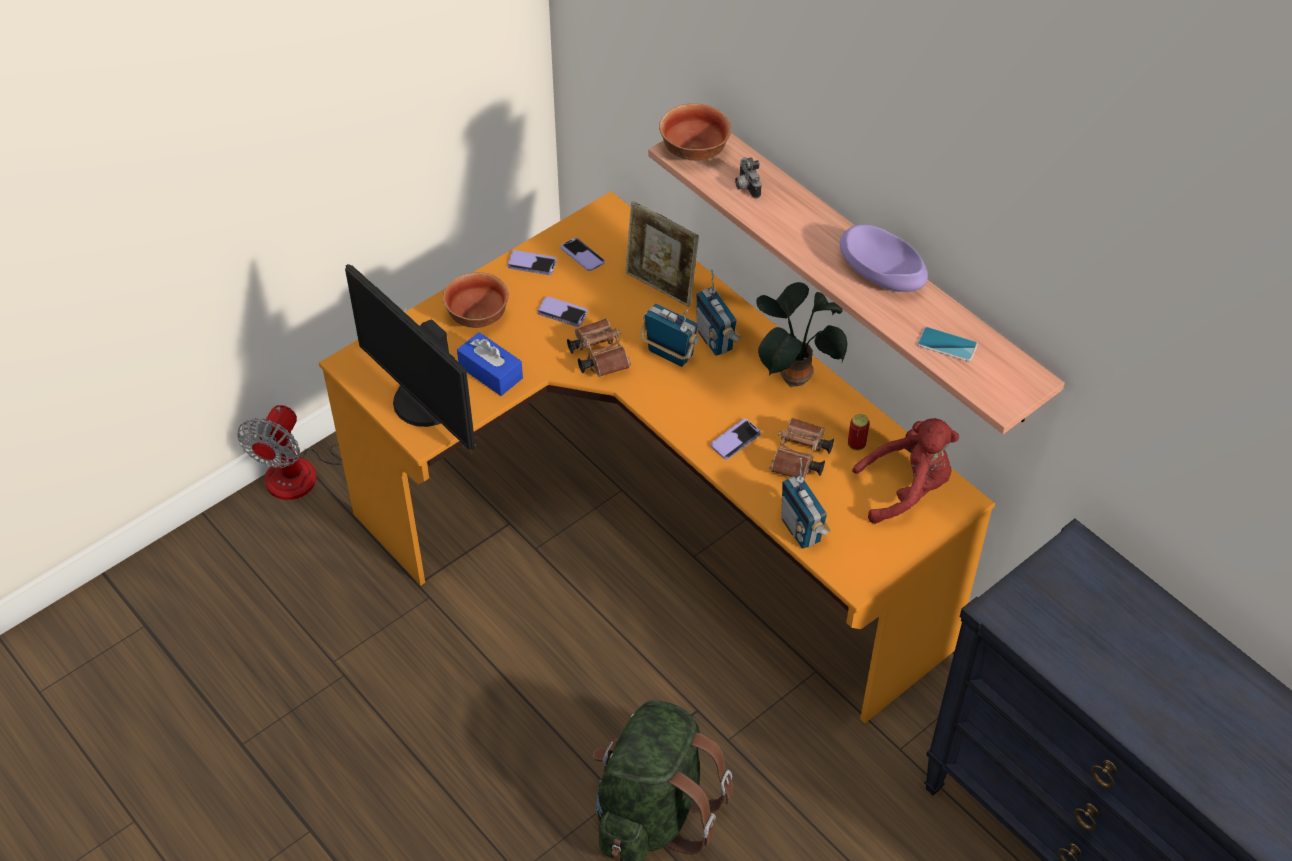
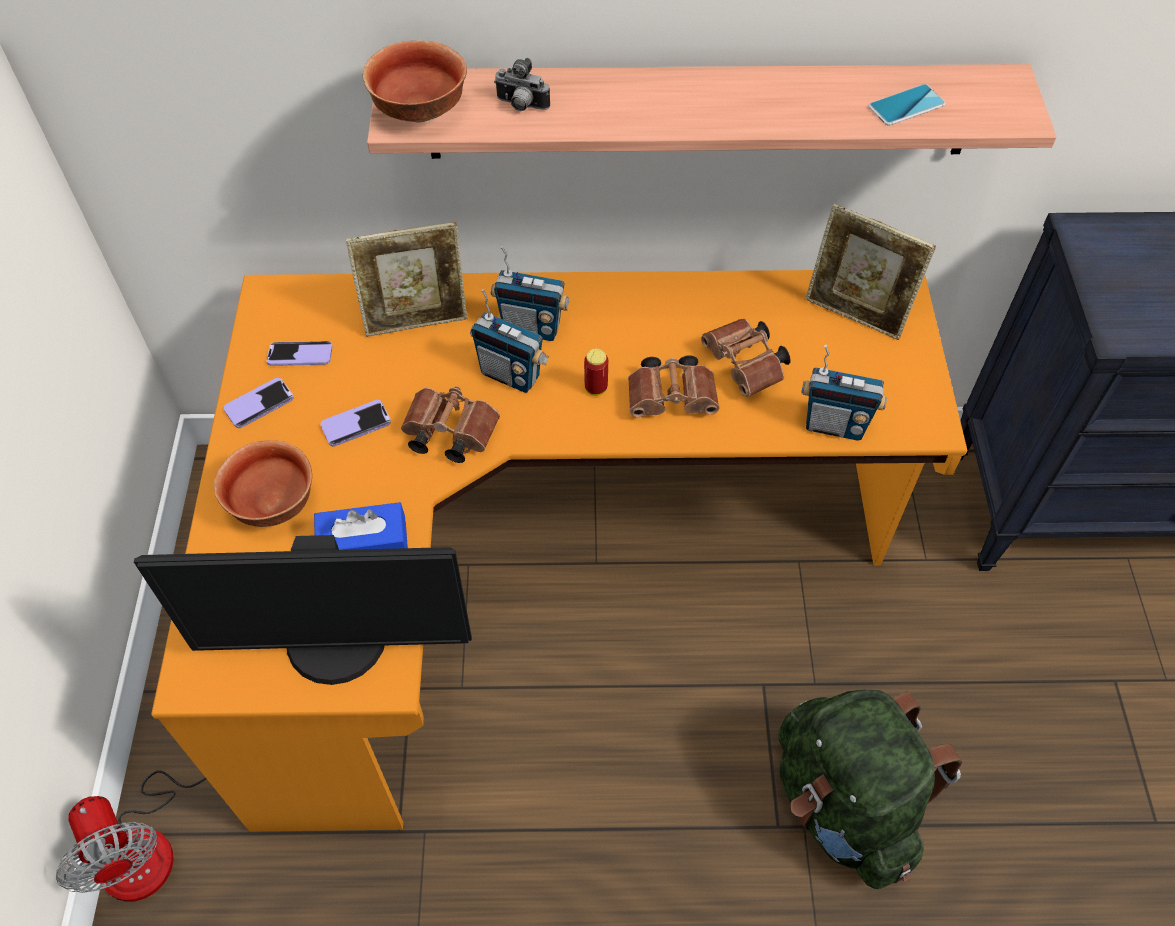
camera: 50 degrees left, 5 degrees up
radio [640,304,699,367] -> radio turned 135 degrees counterclockwise [470,289,549,393]
phone [711,419,761,459] -> brown binoculars [628,355,720,417]
potted plant [756,282,847,387] -> none
purple bowl [840,225,928,292] -> none
can [848,414,870,451] -> can moved to [584,349,608,396]
red plush toy [852,418,959,524] -> picture frame [805,204,936,340]

